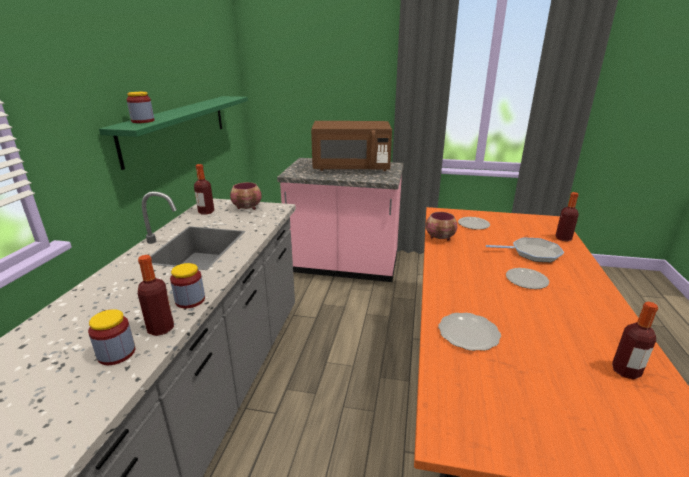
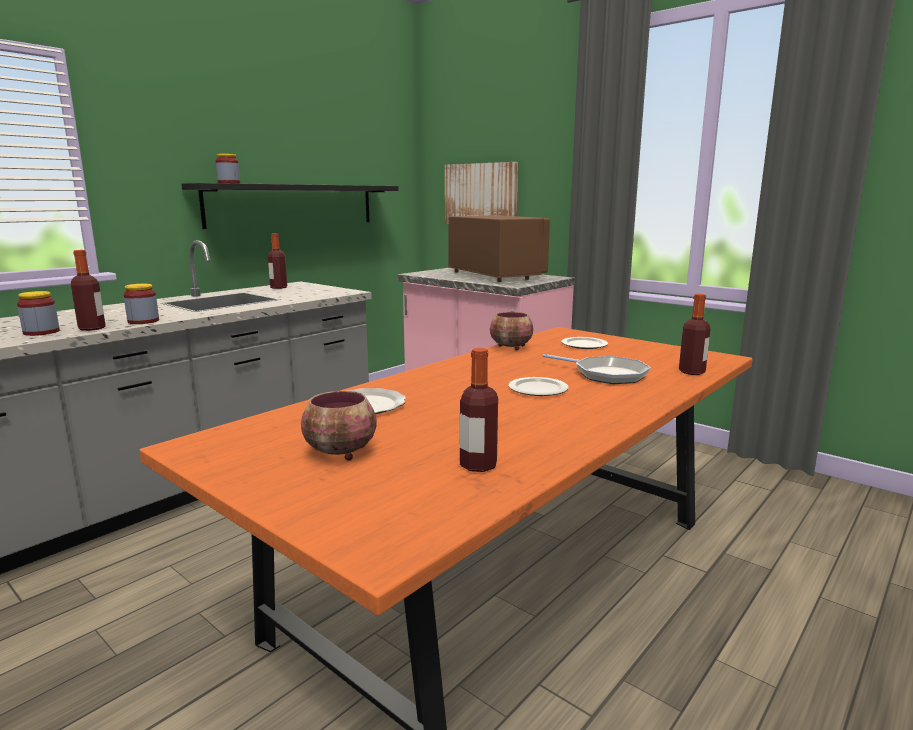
camera: 30 degrees right, 10 degrees down
green shelf [99,96,248,170] -> black shelf [181,183,398,229]
bowl [230,182,262,210] -> bowl moved to [301,391,376,461]
brown microwave [311,121,392,171] -> brown microwave turned 150 degrees counterclockwise [448,215,550,282]
none -> picture [445,162,518,224]

